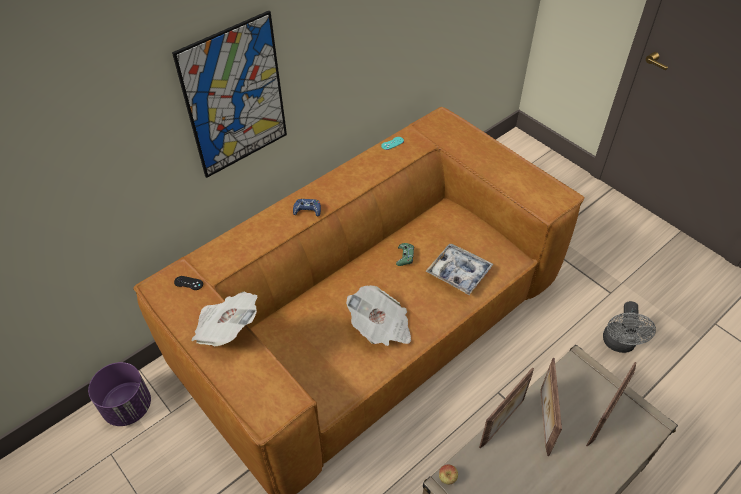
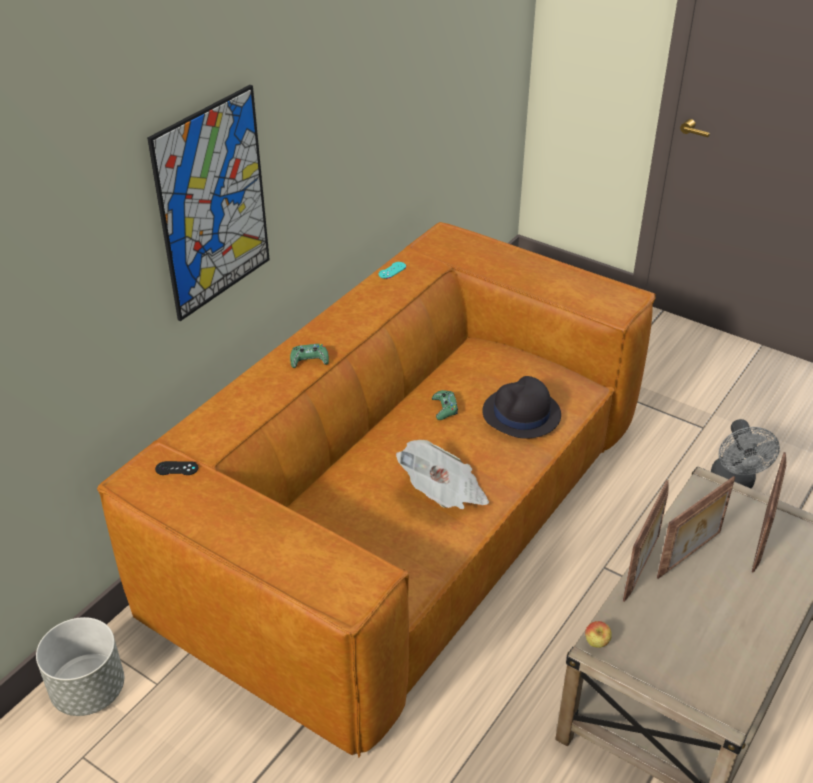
camera: 15 degrees left, 10 degrees down
purple planter [88,362,151,426] -> grey planter [36,617,124,716]
newspaper [191,292,258,346] -> none
blue game controller [293,199,321,216] -> green game controller [290,344,329,368]
tray [425,243,494,295] -> black hat [482,376,561,439]
picture frame [540,358,562,456] -> picture frame turned 120 degrees counterclockwise [656,476,735,579]

